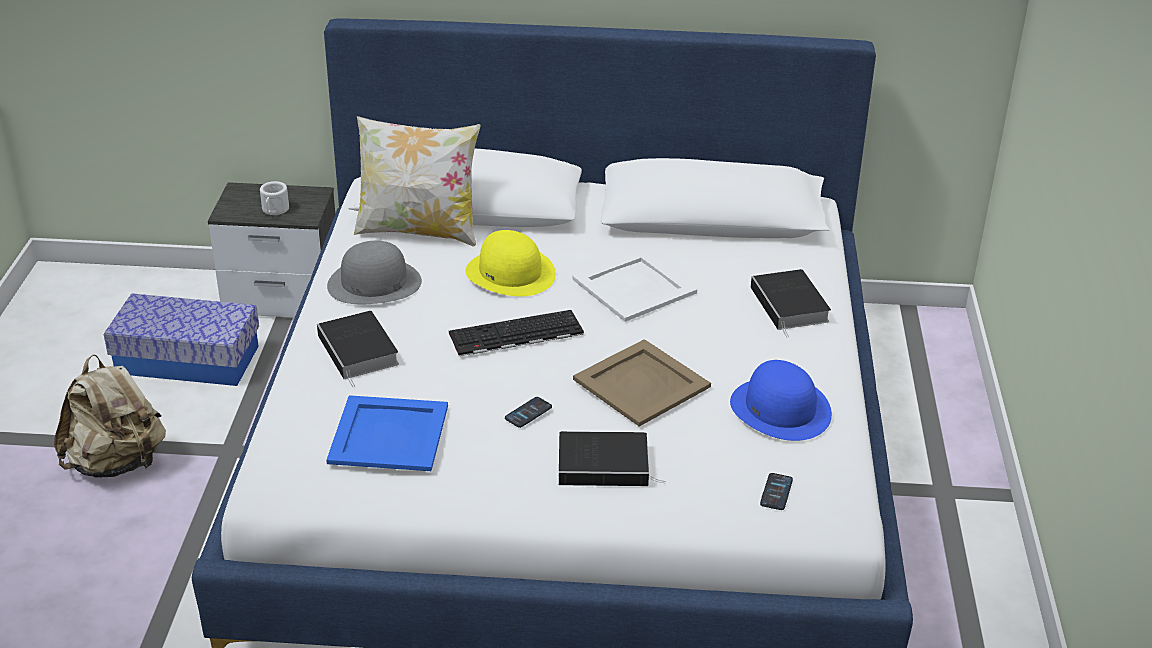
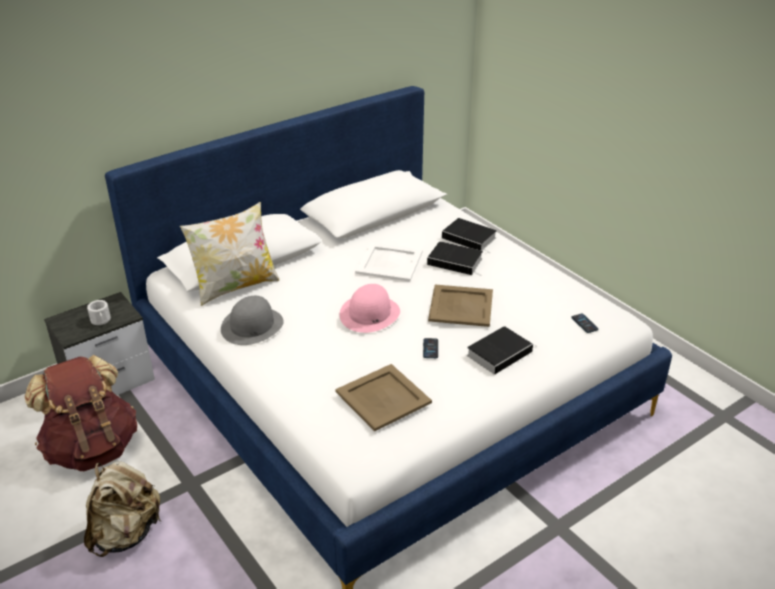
camera: 40 degrees left, 0 degrees up
storage box [104,293,259,386] -> brown backpack [25,355,137,471]
book [317,311,399,387] -> book moved to [427,241,483,276]
blue tray [326,395,448,471] -> beige tray [335,364,432,431]
keyboard [449,310,584,356] -> pink hat [340,284,400,333]
yellow hat [465,230,556,296] -> none
blue hat [730,360,832,441] -> none

